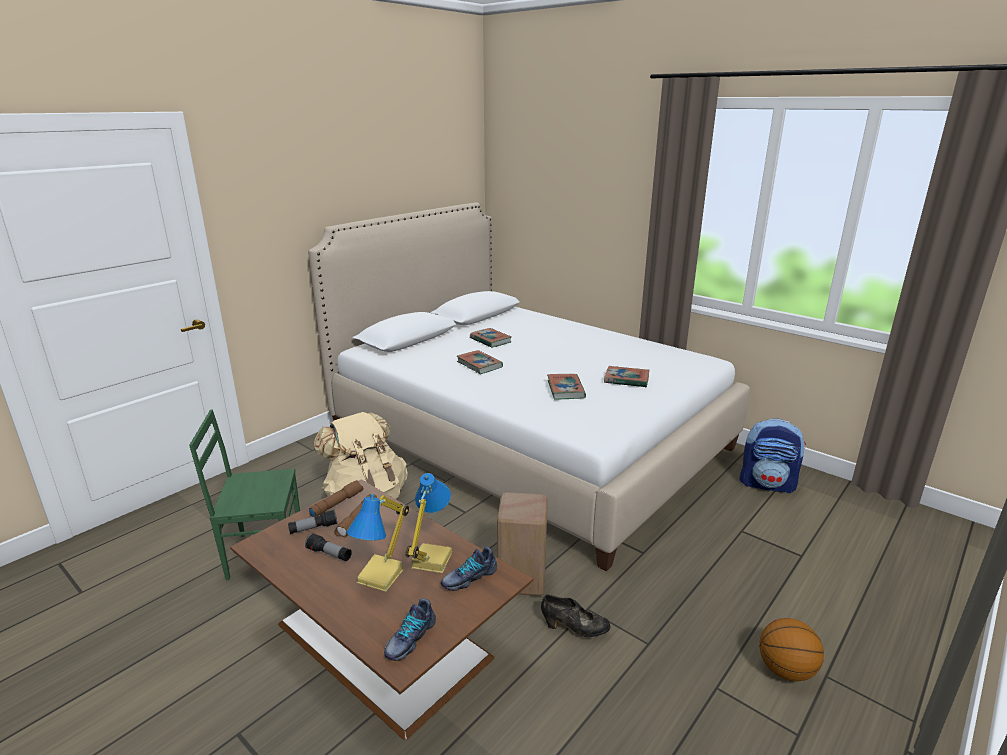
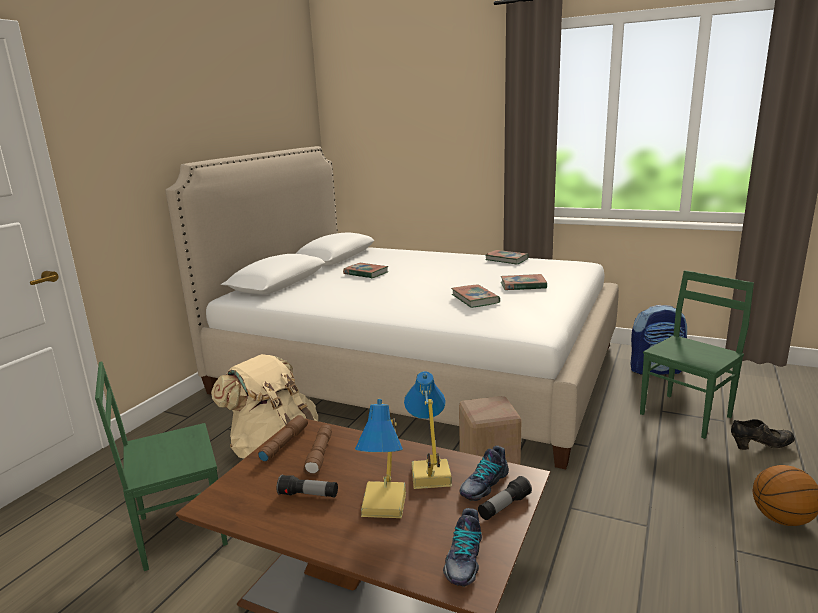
camera: 15 degrees left, 5 degrees down
flashlight [288,510,337,534] -> flashlight moved to [478,476,532,520]
book [456,350,503,374] -> book moved to [485,250,528,264]
black shoe [541,595,610,637] -> black shoe moved to [731,419,795,450]
none -> green chair [640,270,754,439]

